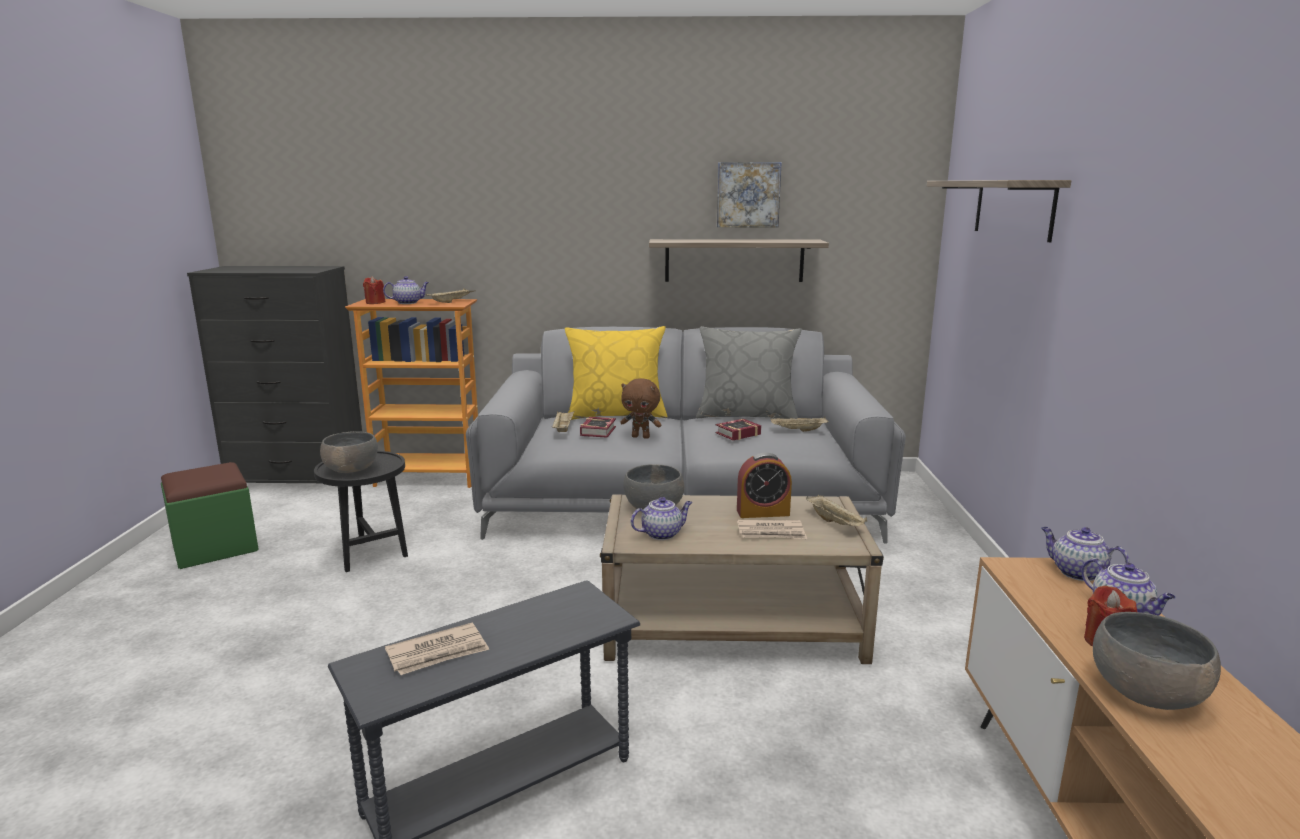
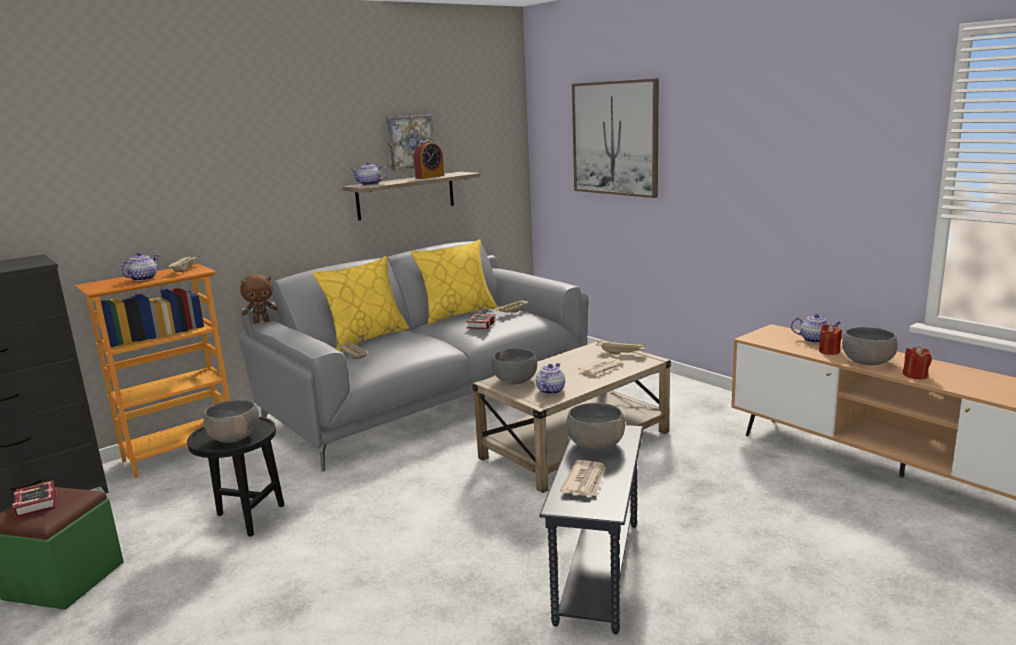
camera: 40 degrees left, 0 degrees up
red candle [363,276,385,304] -> red candle moved to [903,346,932,379]
book [580,417,616,438] -> book moved to [12,480,56,518]
brown plush toy [620,378,661,439] -> brown plush toy moved to [240,274,278,324]
grey pillow [696,326,802,419] -> yellow pillow [411,239,497,324]
alarm clock [737,453,792,518] -> alarm clock moved to [414,141,444,179]
shelf [927,180,1071,242] -> picture [572,78,659,198]
teapot [1041,527,1130,581] -> teapot moved to [351,162,388,186]
none -> grey bowl [566,403,625,451]

